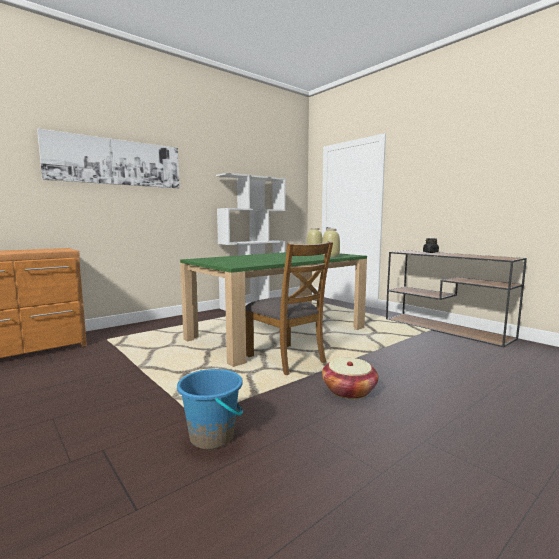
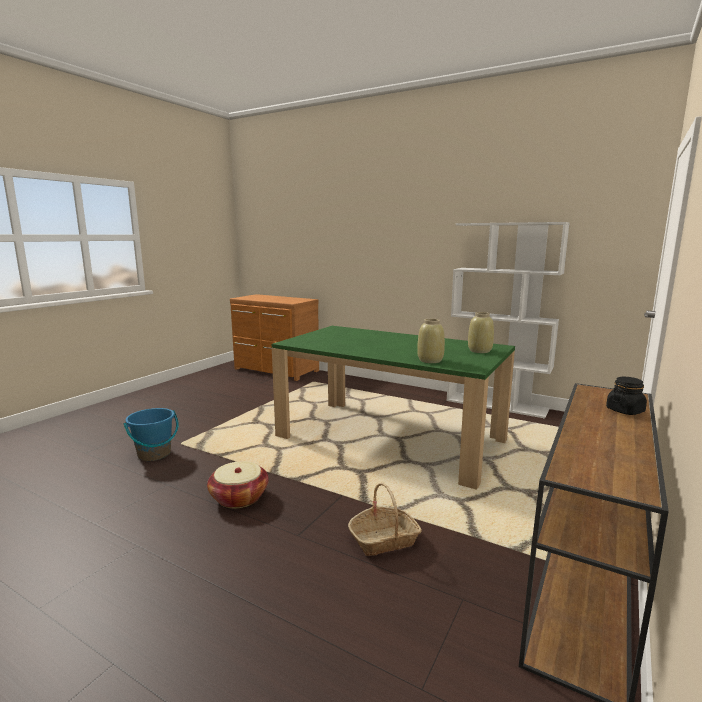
camera: 70 degrees right, 5 degrees up
picture [37,128,180,188] -> none
brown chair [245,241,333,375] -> none
none -> basket [348,483,422,556]

